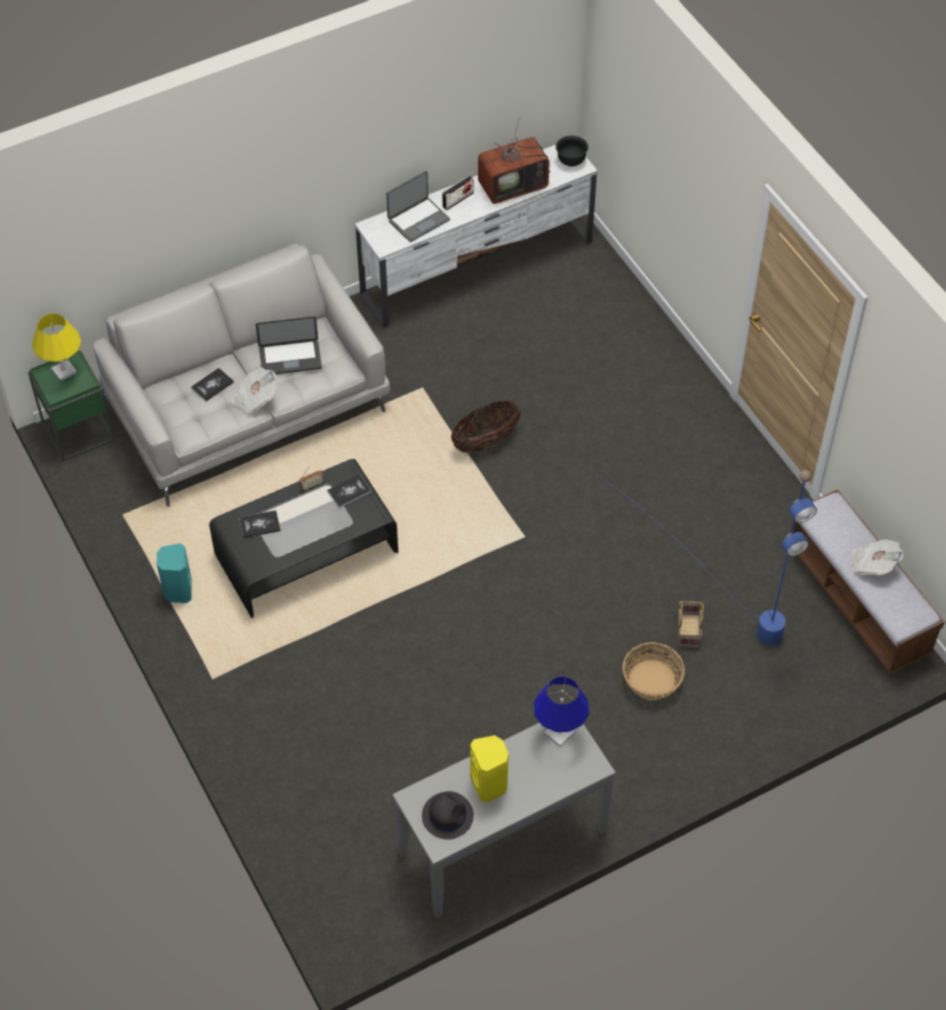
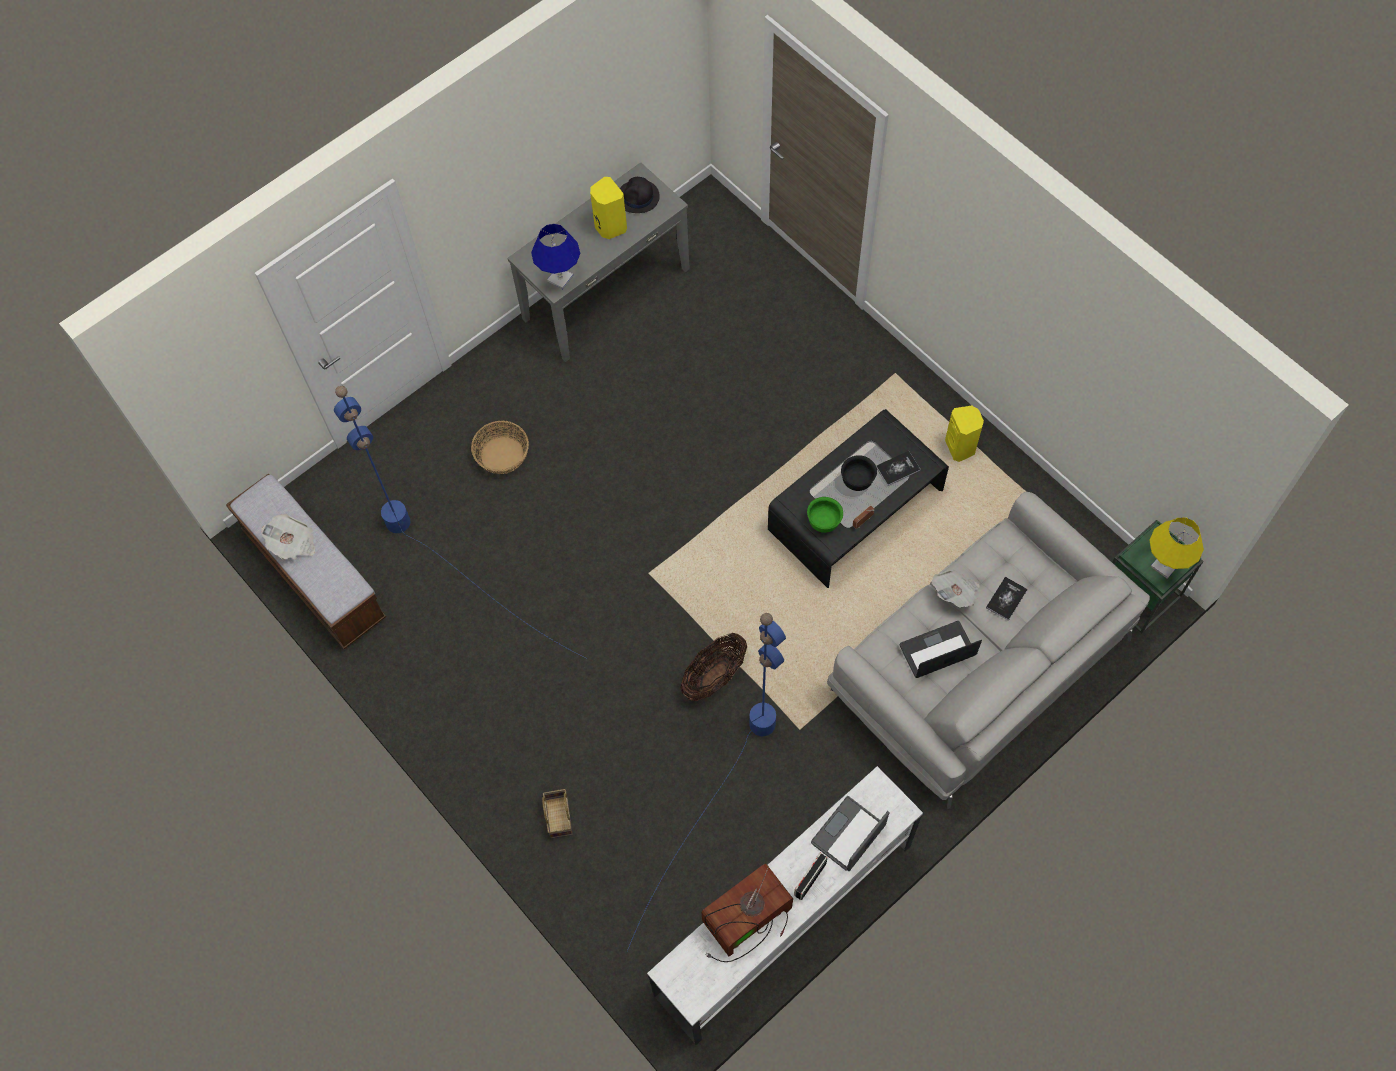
camera: 170 degrees right, 10 degrees up
turquoise speaker [157,543,192,603] -> yellow speaker [945,406,984,462]
book [327,474,372,508] -> green bowl [807,497,843,533]
black bowl [556,136,588,167] -> black bowl moved to [841,455,877,491]
basket [678,601,704,647] -> basket moved to [542,789,573,839]
none -> blue floor lamp [627,613,786,951]

